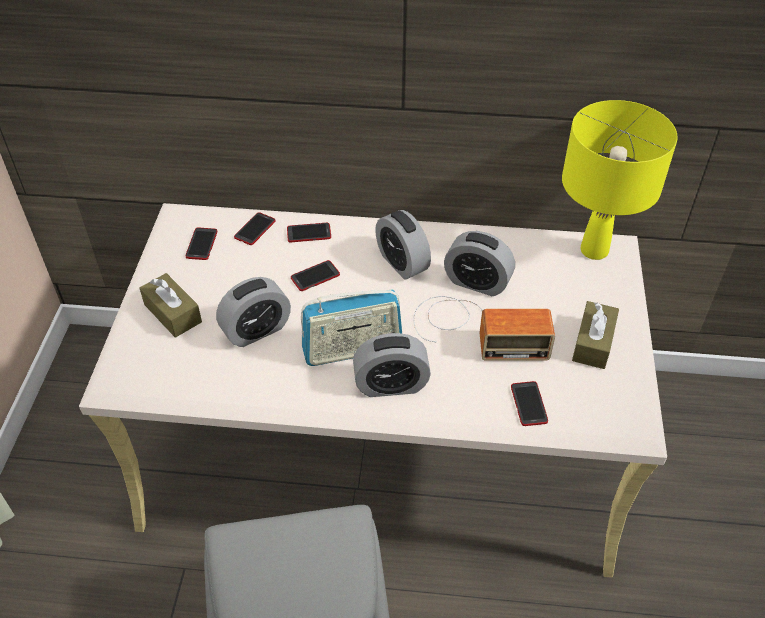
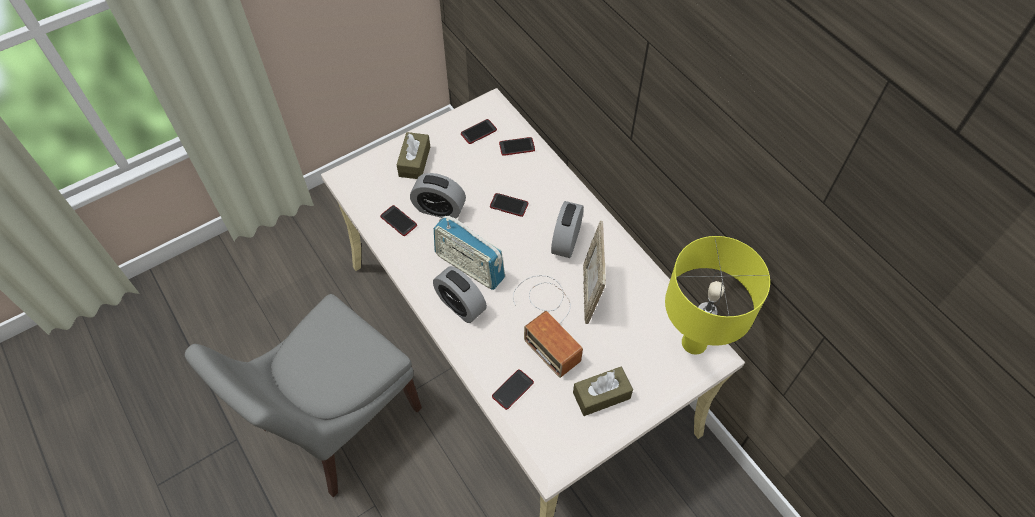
camera: 50 degrees right, 10 degrees up
phone [287,223,331,242] -> phone moved to [380,205,417,236]
alarm clock [444,231,515,296] -> picture frame [583,221,606,324]

